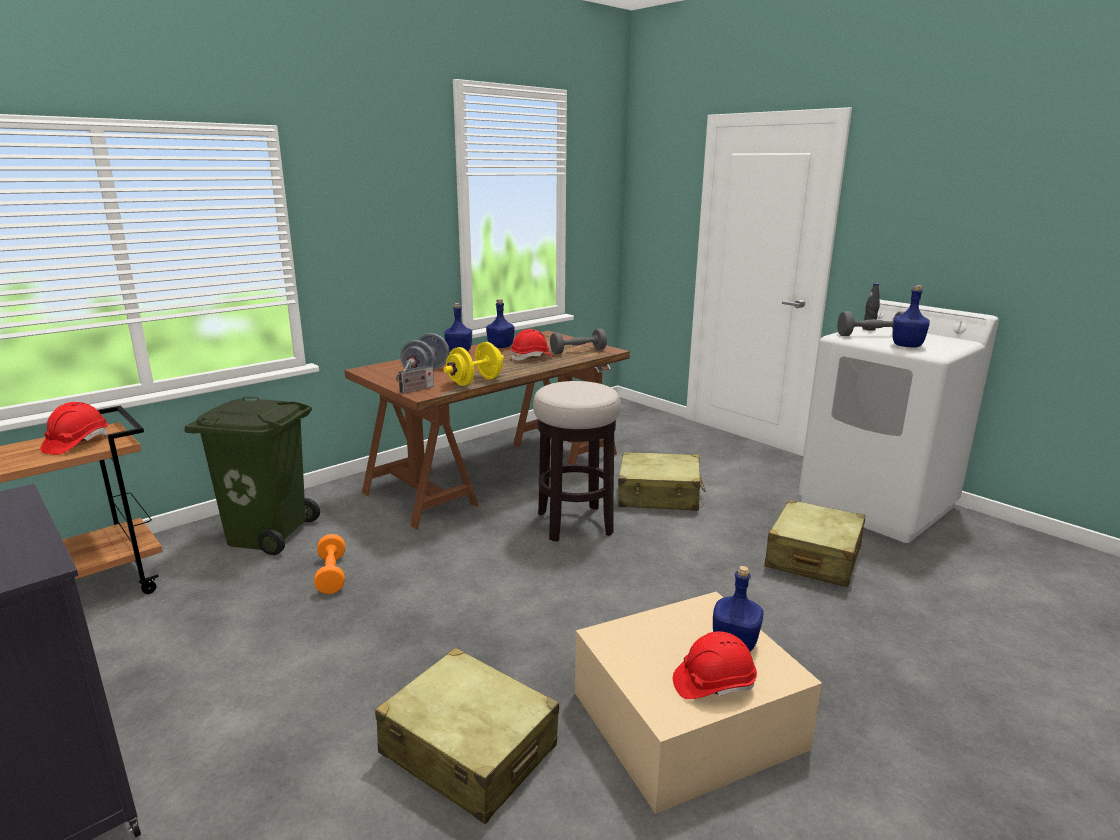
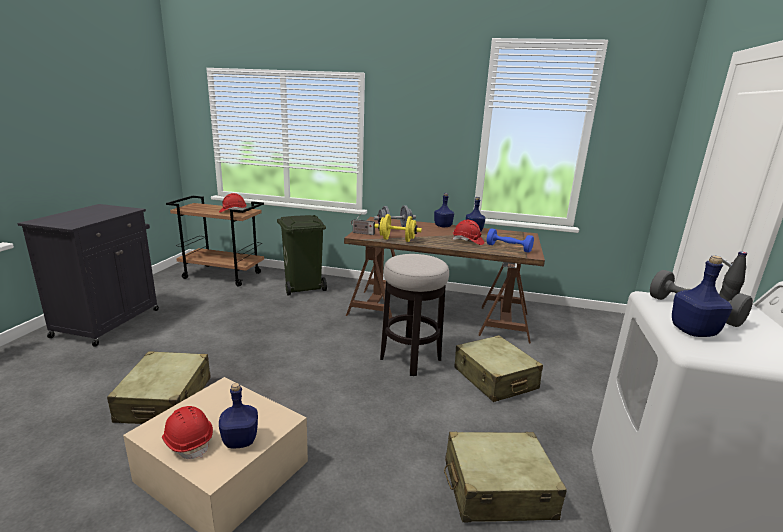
camera: 55 degrees right, 0 degrees up
orange dumbbell [314,534,345,594] -> none
grey dumbbell [550,329,607,354] -> blue dumbbell [487,228,534,253]

